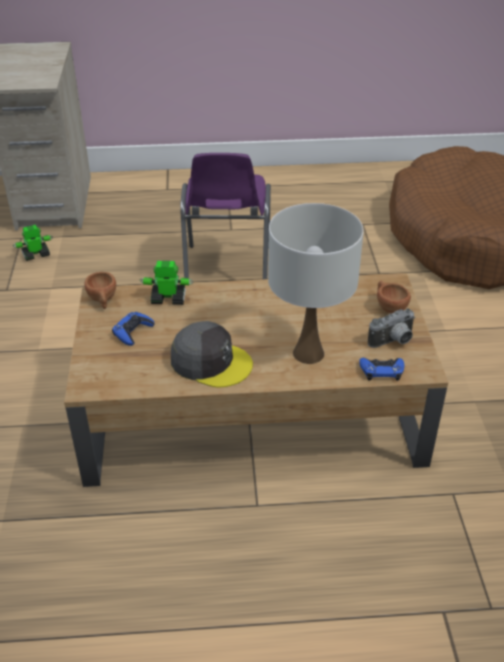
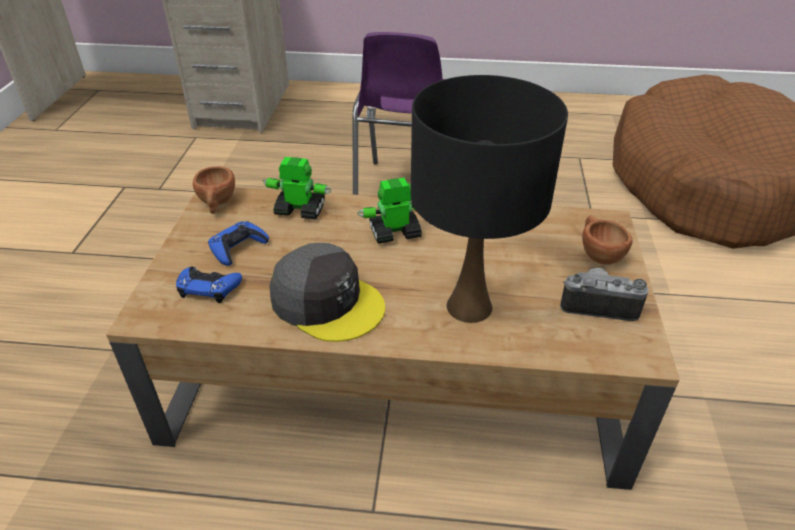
camera: 10 degrees right, 0 degrees up
toy robot [13,225,53,261] -> toy robot moved to [357,178,422,244]
white table lamp [268,203,364,364] -> black table lamp [411,75,568,323]
blue game controller [359,357,404,381] -> blue game controller moved to [176,267,242,303]
camera [368,308,415,348] -> camera turned 150 degrees counterclockwise [560,268,649,321]

